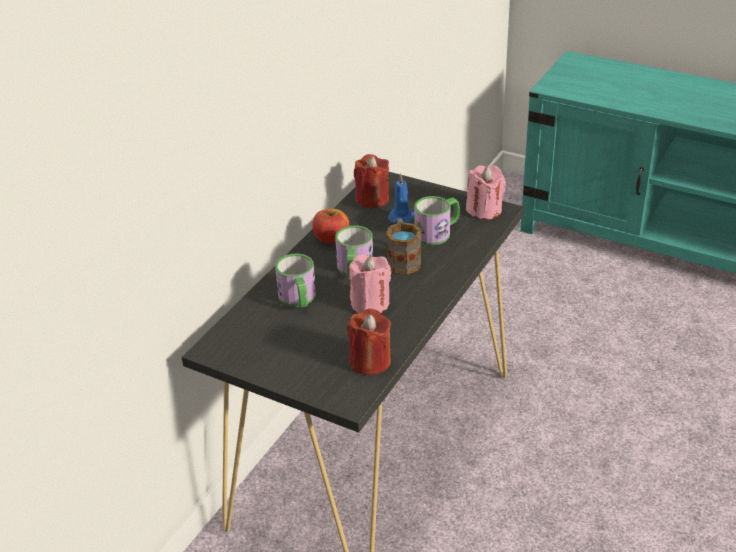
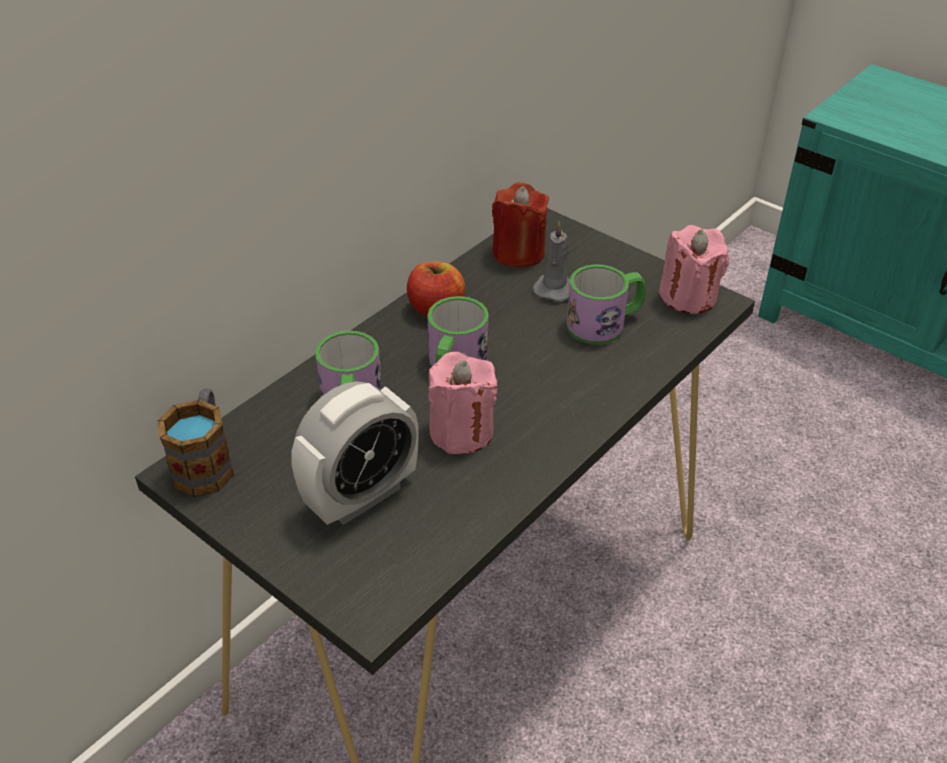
camera: 10 degrees right, 5 degrees up
red candle [347,308,391,375] -> none
mug [386,218,422,275] -> mug moved to [157,388,234,497]
blue candle [388,174,414,223] -> grey candle [532,221,570,302]
none -> alarm clock [292,381,419,525]

